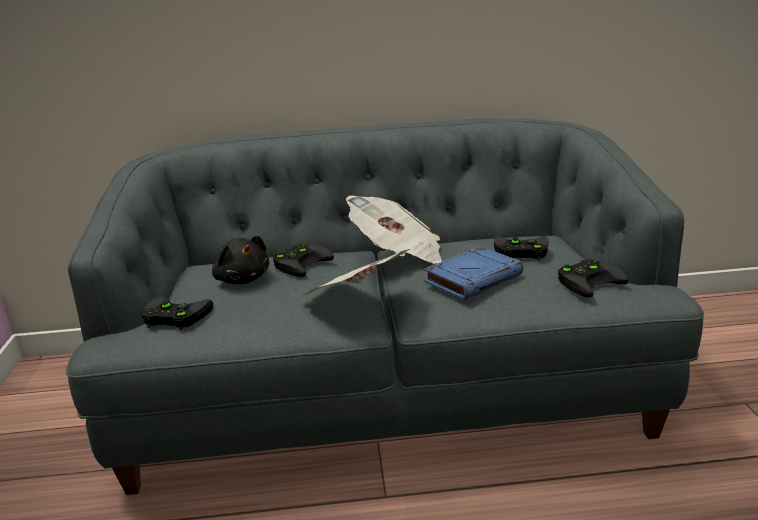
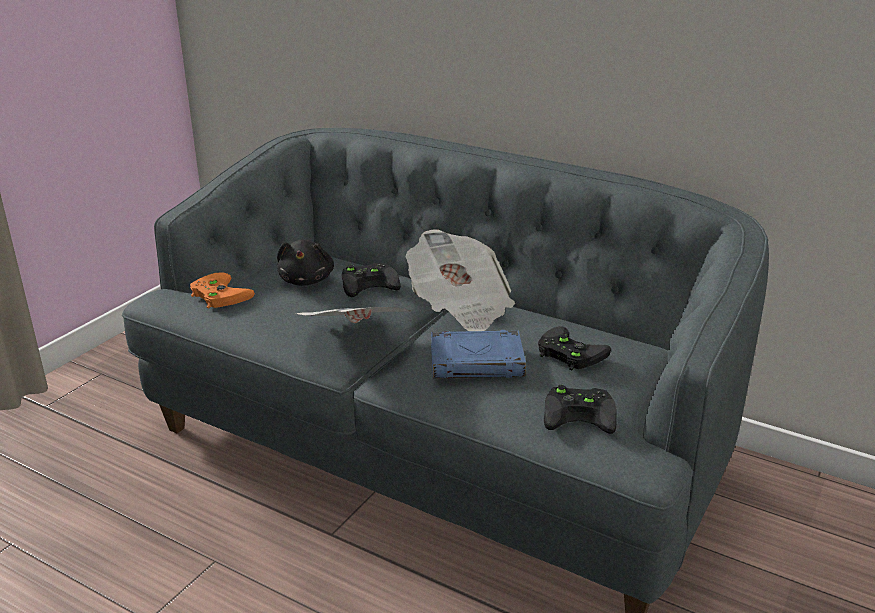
camera: 35 degrees right, 5 degrees up
black game controller [142,297,213,330] -> orange game controller [190,272,255,309]

